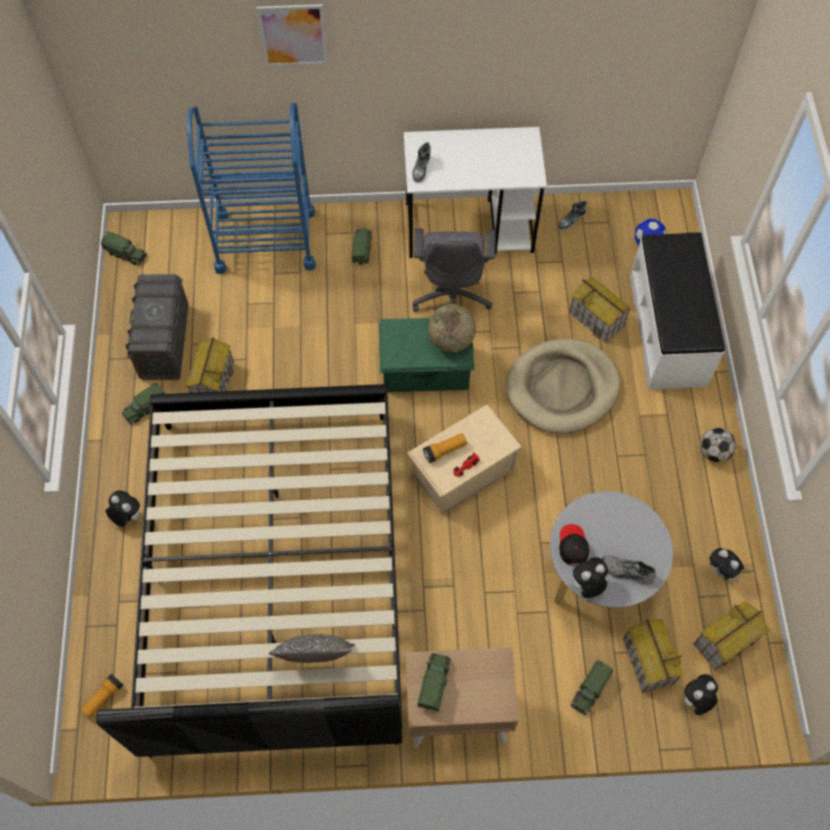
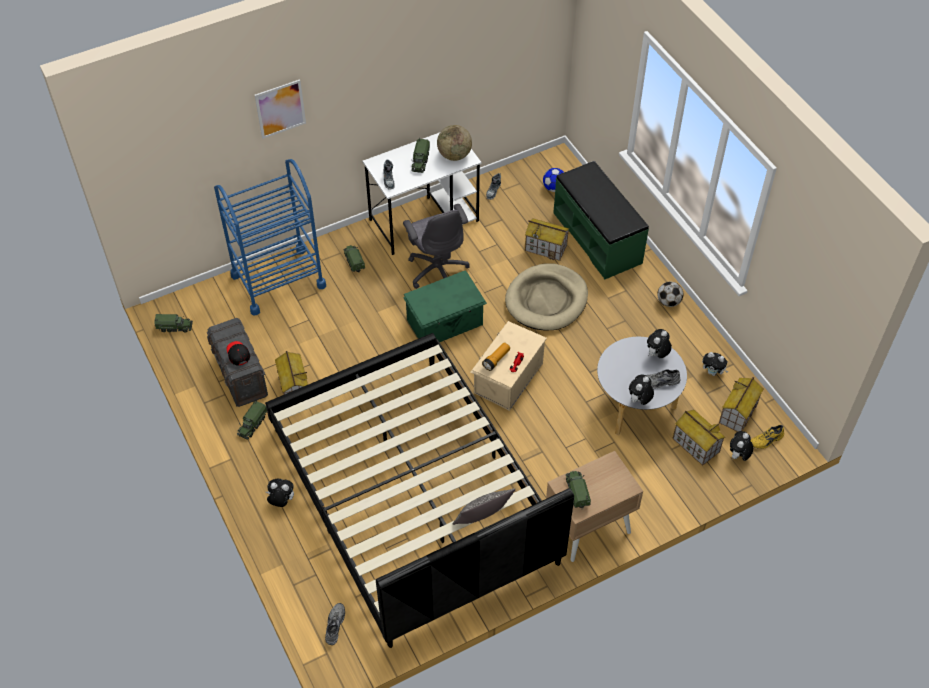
camera: 25 degrees left, 10 degrees down
flashlight [80,674,123,718] -> grey shoe [325,603,345,645]
globe [428,304,476,352] -> globe moved to [437,125,472,161]
black cap [559,524,589,566] -> black cap moved to [226,341,250,366]
toy truck [571,660,614,715] -> toy truck moved to [411,138,430,173]
white bench [630,232,725,389] -> green bench [553,161,649,279]
none -> plush toy [647,329,672,358]
none -> yellow shoe [751,425,784,449]

